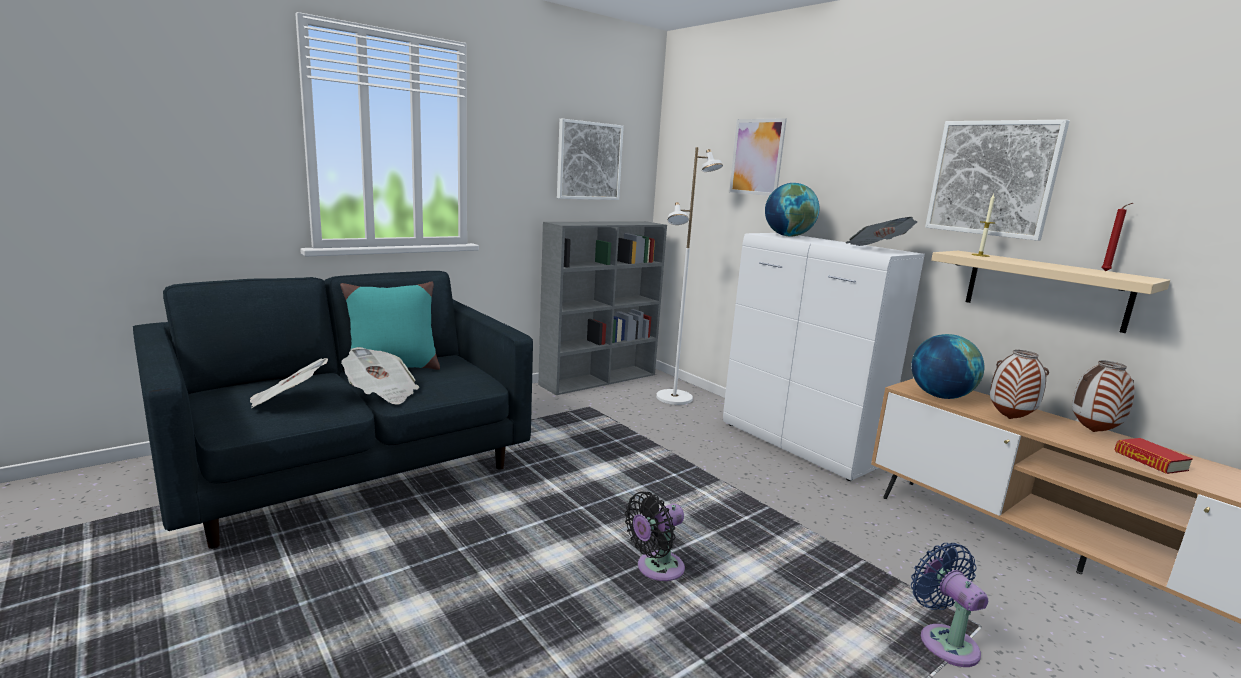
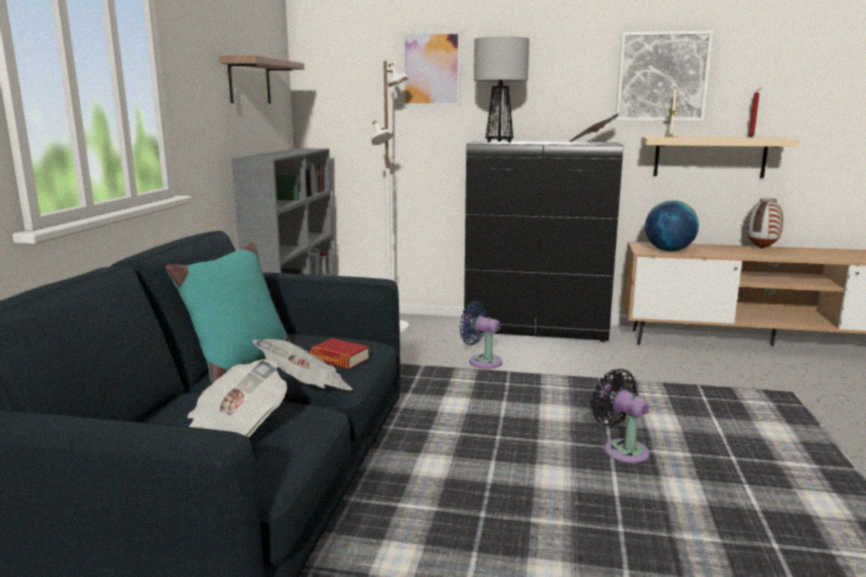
camera: 40 degrees left, 0 degrees up
picture [557,119,624,200] -> shelf [219,55,304,103]
black fan [625,492,685,581] -> black fan turned 135 degrees clockwise [591,369,650,463]
white cabinet [723,233,925,481] -> black cabinet [464,141,623,342]
globe [765,183,819,236] -> table lamp [474,36,529,142]
blue fan [911,543,988,667] -> blue fan moved to [459,301,502,369]
vase [990,350,1049,419] -> none
book [1115,438,1193,474] -> book moved to [310,338,369,369]

